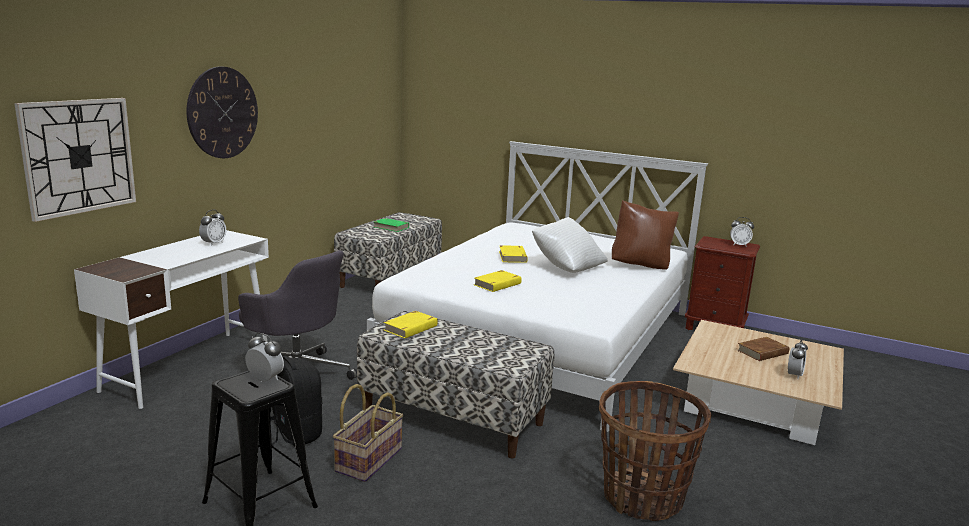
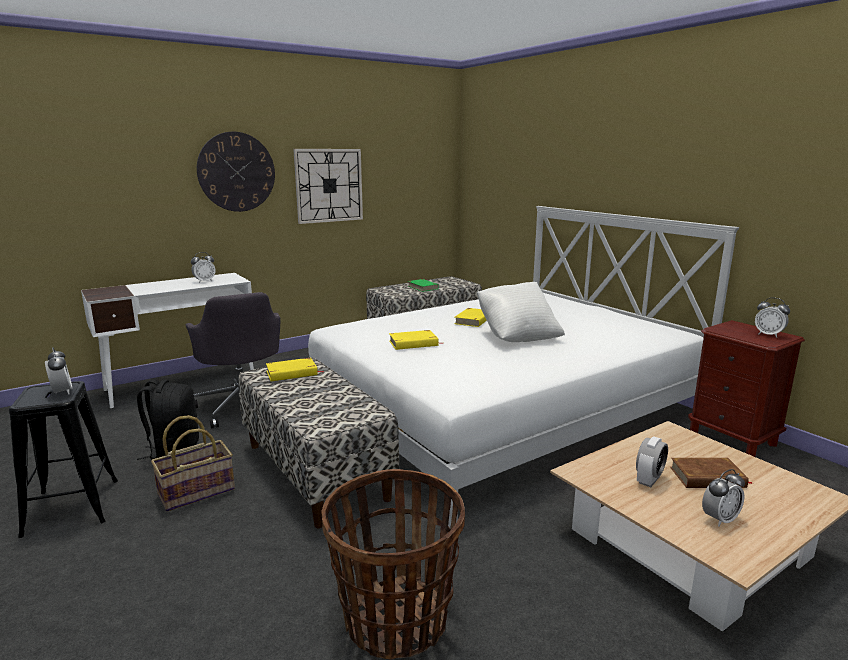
camera: 30 degrees right, 0 degrees up
wall clock [14,98,136,222] -> wall clock moved to [293,149,363,224]
brown pillow [612,200,679,270] -> none
none -> alarm clock [636,437,668,487]

